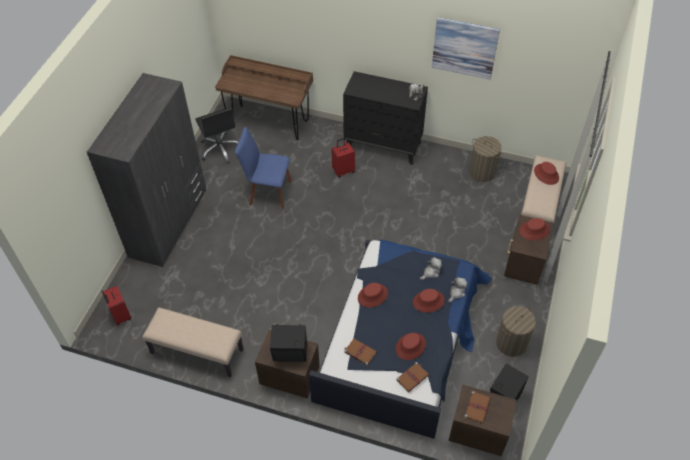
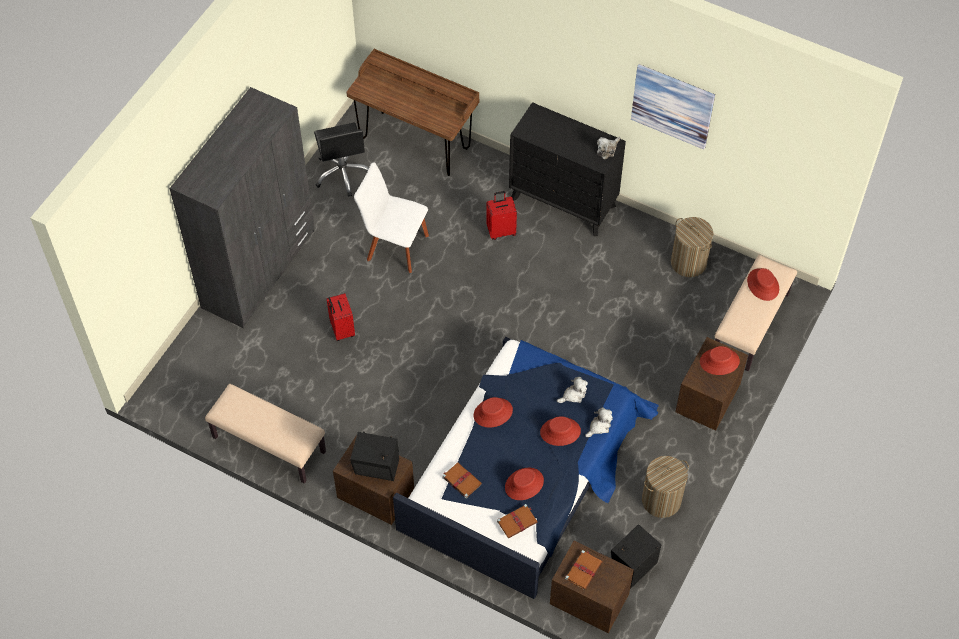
camera: 10 degrees right, 5 degrees up
red suitcase [102,286,131,325] -> red suitcase moved to [326,293,355,341]
blue chair [235,127,292,209] -> white chair [354,162,429,273]

